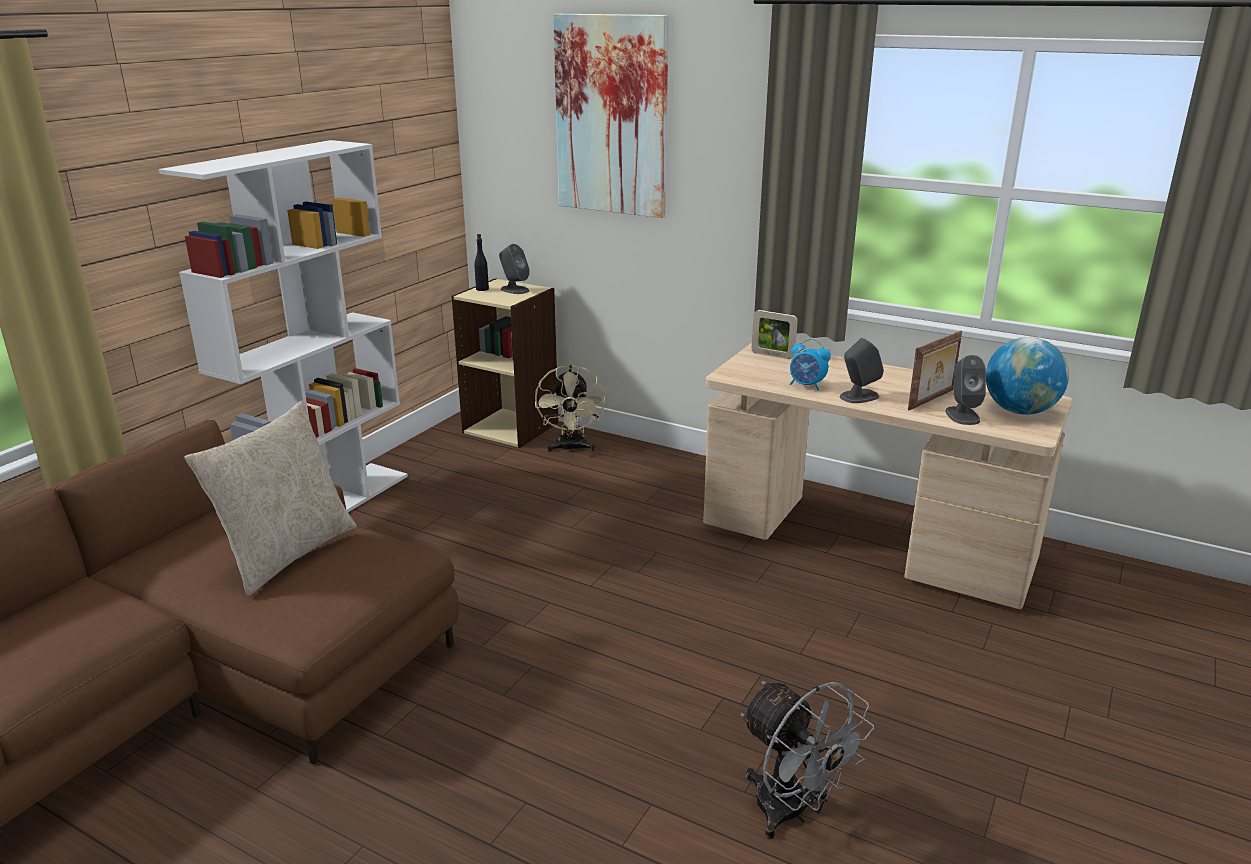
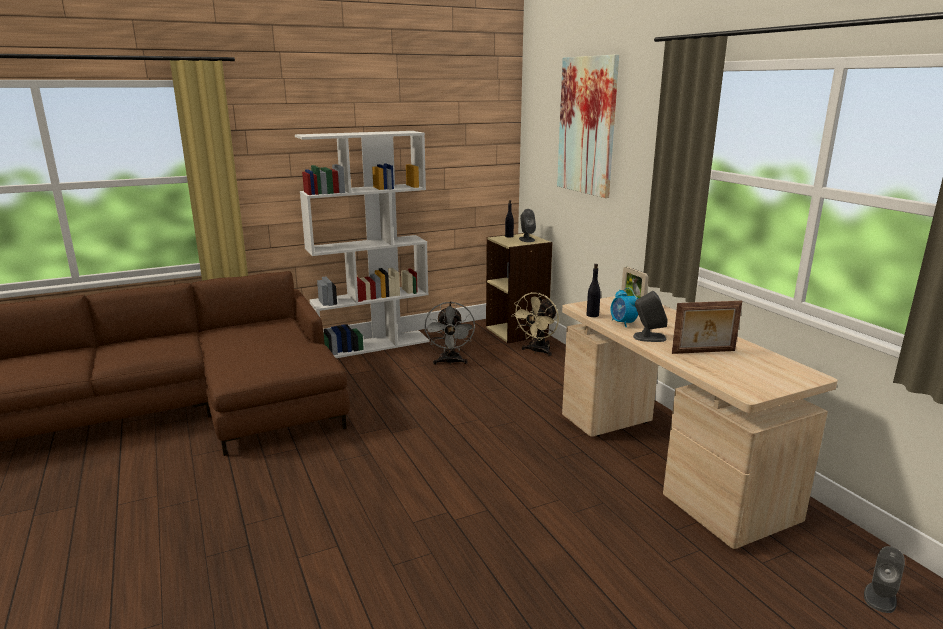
camera: 35 degrees right, 5 degrees down
beige pillow [185,400,357,596] -> none
grey fan [741,681,874,839] -> grey fan moved to [425,301,475,365]
grey speaker [945,355,986,425] -> grey speaker moved to [864,546,905,613]
globe [986,337,1069,415] -> none
none -> black bottle [587,264,601,317]

